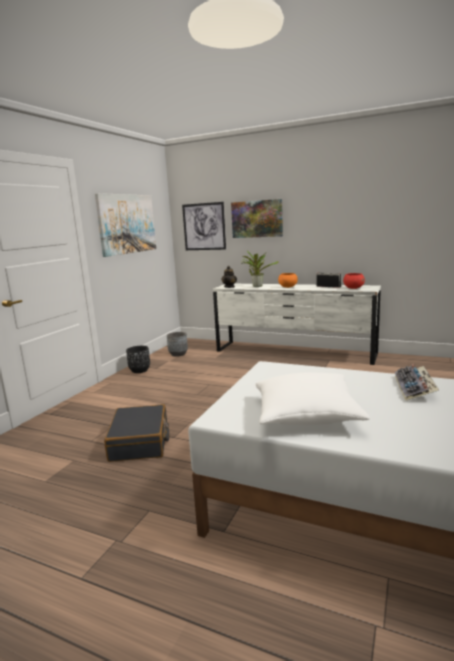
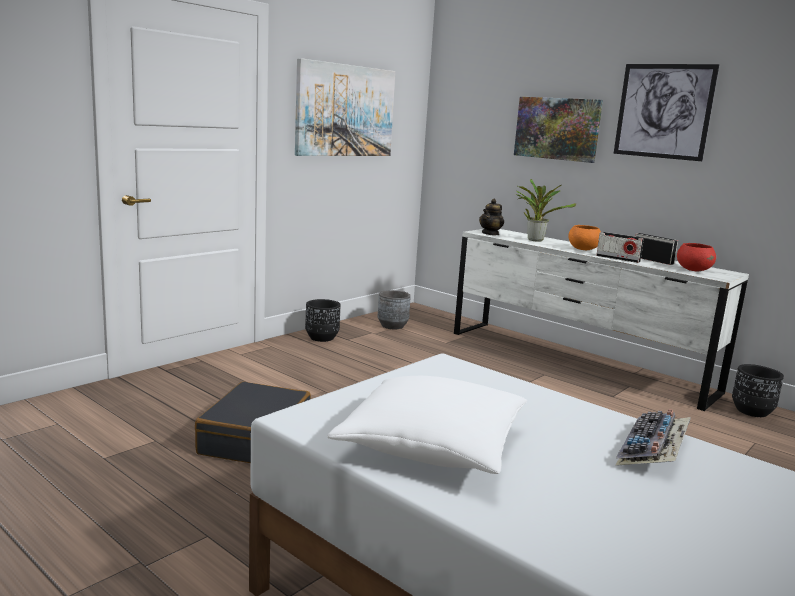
camera: 15 degrees right, 0 degrees up
picture [182,202,226,250] -> picture moved to [614,64,719,161]
none -> radio [596,232,644,263]
none -> black planter [732,364,784,417]

